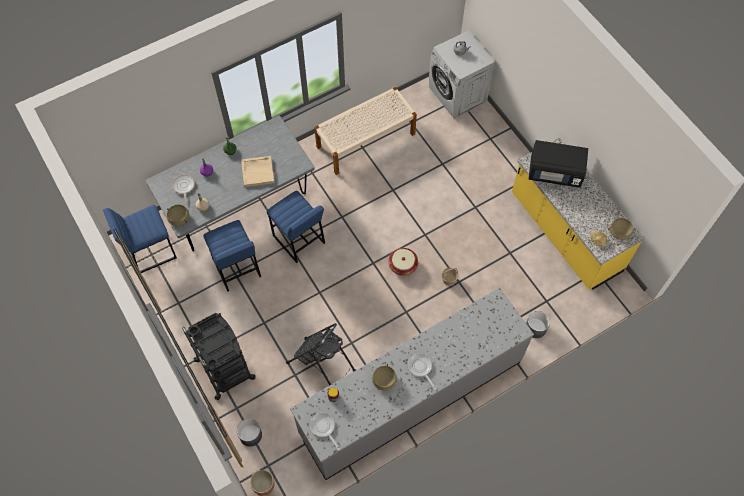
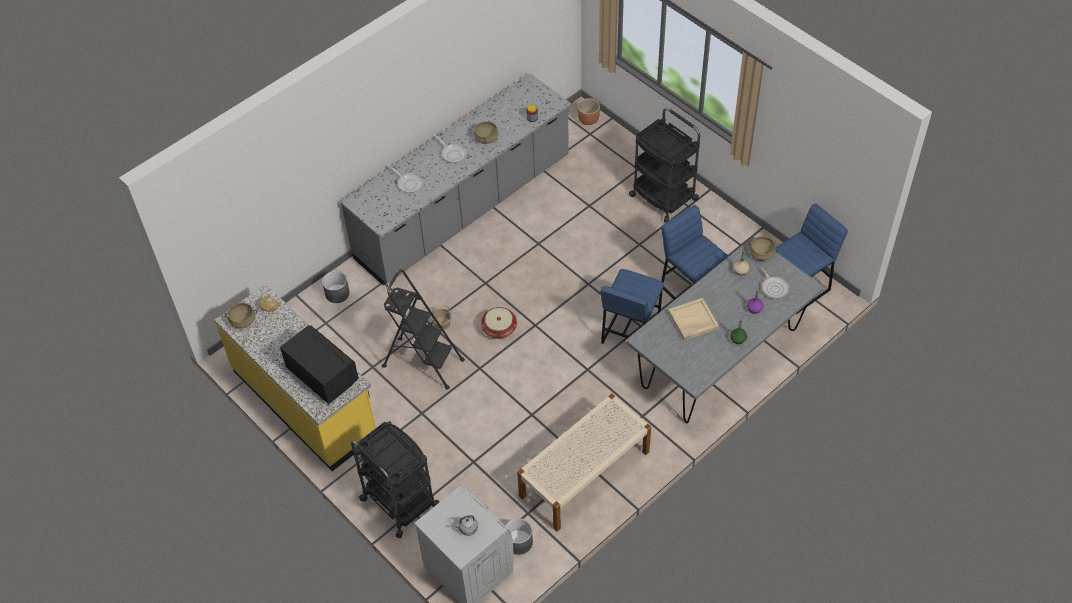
camera: 170 degrees right, 10 degrees down
grey planter [237,419,262,446] -> grey planter moved to [505,518,533,555]
blue chair [267,191,325,263] -> blue chair turned 105 degrees counterclockwise [600,269,664,357]
step ladder [286,323,356,385] -> step ladder moved to [382,269,465,390]
frying pan [310,412,340,450] -> frying pan moved to [388,165,423,193]
black microwave [529,140,588,188] -> black microwave turned 45 degrees clockwise [280,325,358,404]
none -> black cart [351,421,439,538]

